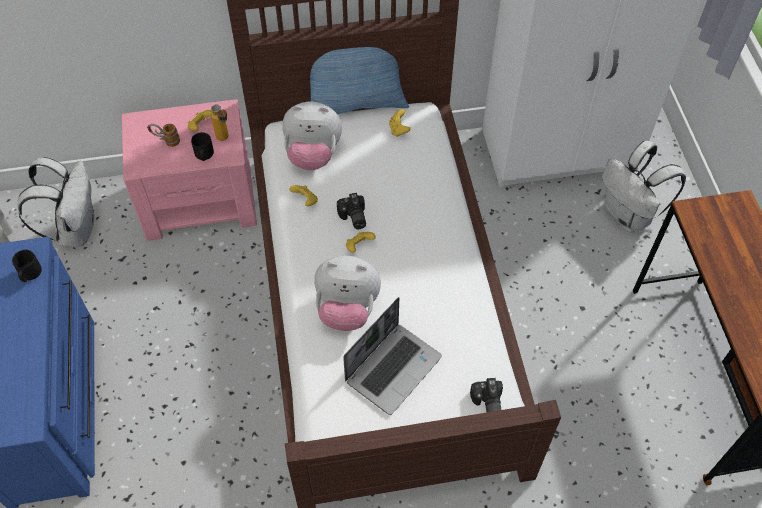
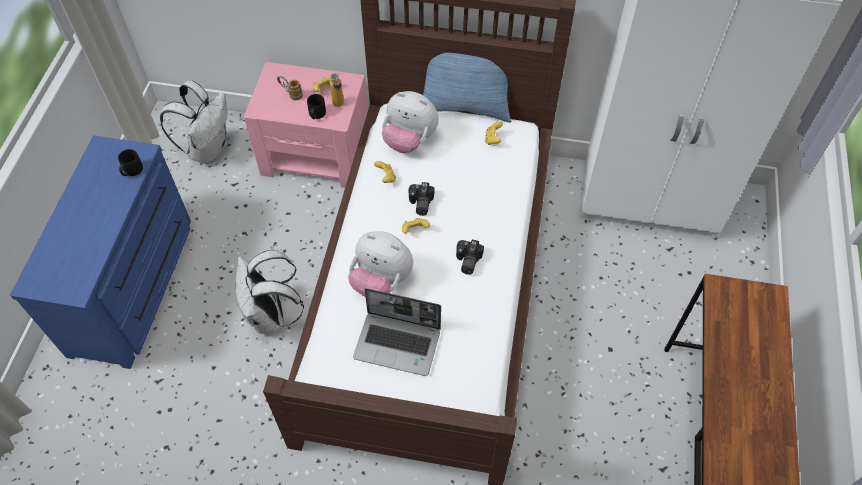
camera: 20 degrees right, 0 degrees up
laptop [343,297,442,415] -> laptop turned 45 degrees clockwise [353,288,441,376]
camera [470,378,503,412] -> camera moved to [456,239,484,275]
white backpack [602,141,686,232] -> white backpack moved to [236,250,304,334]

